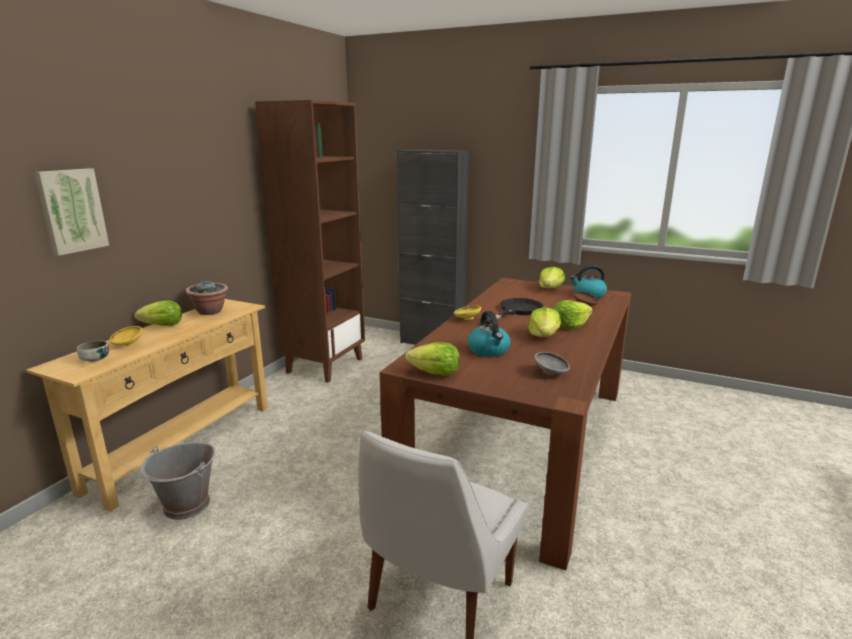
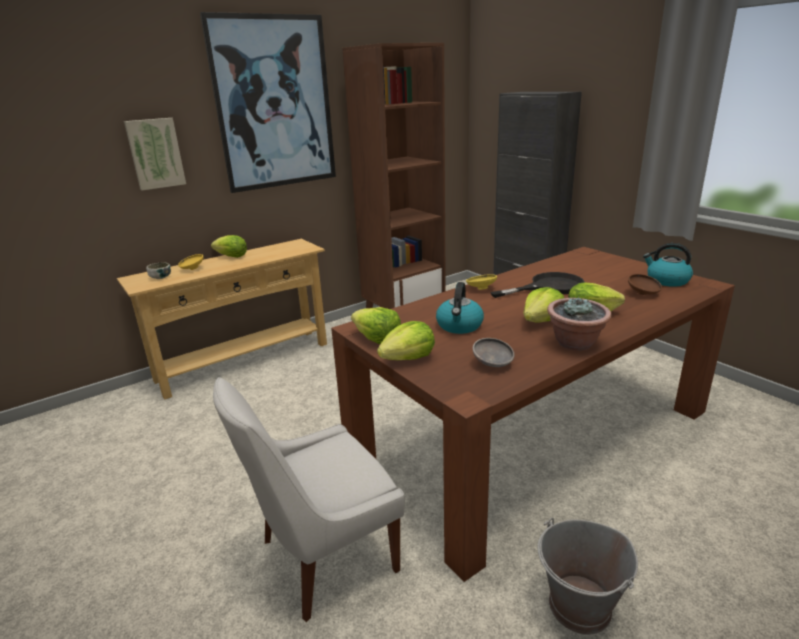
camera: 30 degrees right, 5 degrees up
grey bucket [141,443,215,520] -> grey bucket moved to [538,518,638,635]
potted plant [185,281,228,315] -> potted plant moved to [547,297,611,351]
lettuce [539,267,565,288] -> lettuce moved to [377,321,435,360]
none -> picture [200,12,336,193]

